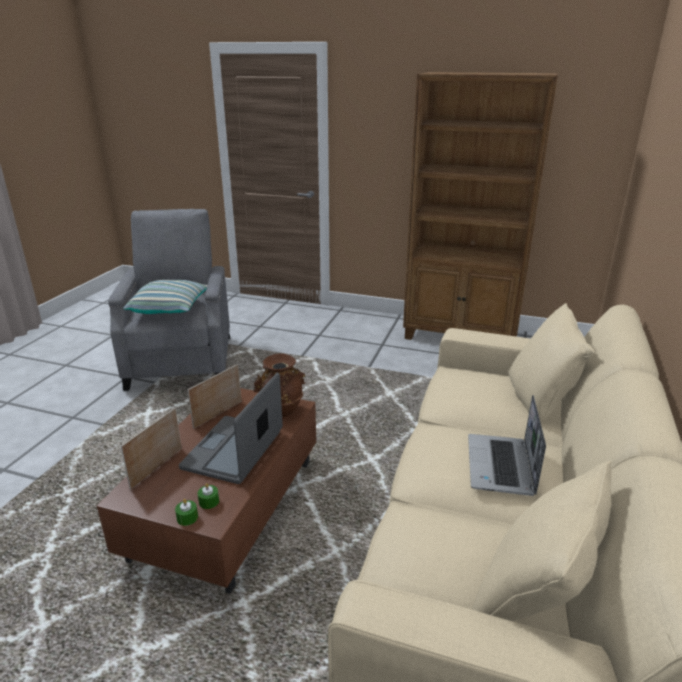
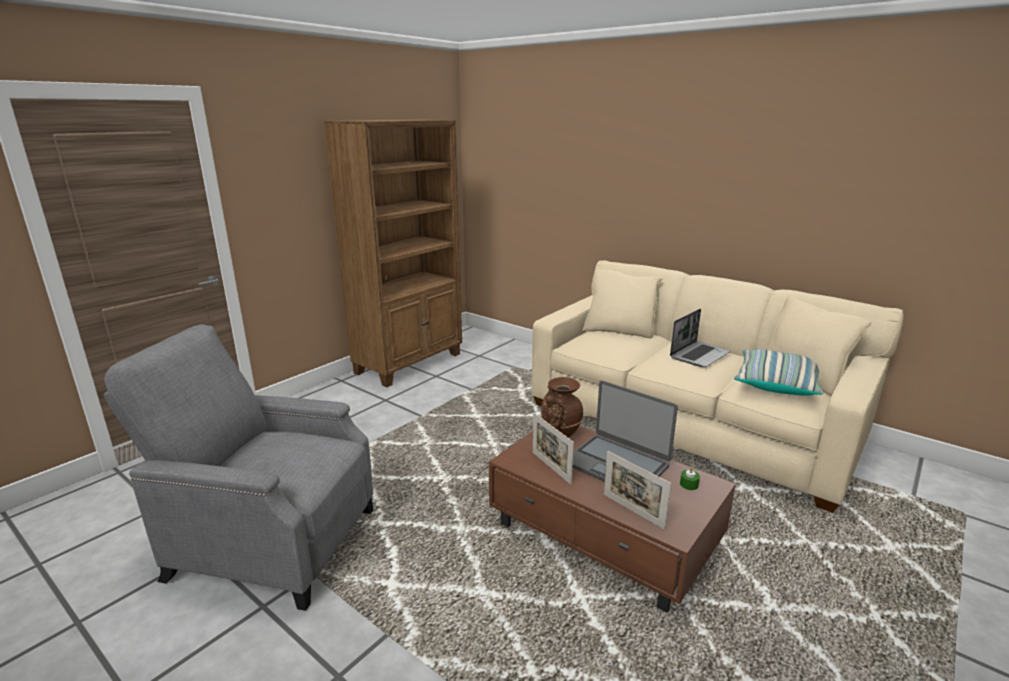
camera: 70 degrees left, 5 degrees down
pillow [123,280,207,314] -> pillow moved to [734,349,824,396]
green candle [175,499,198,526] -> none
laptop [468,395,546,496] -> laptop turned 75 degrees counterclockwise [670,309,731,367]

